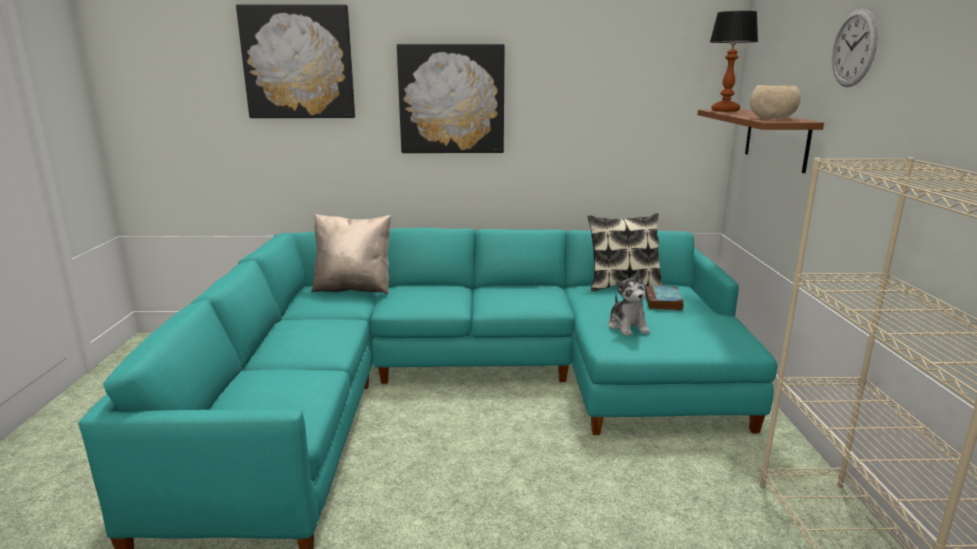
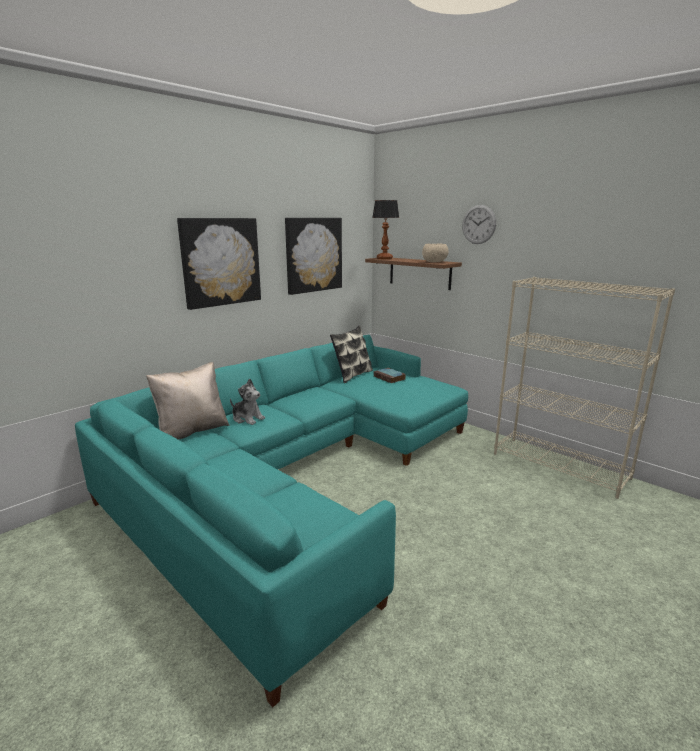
camera: 45 degrees left, 0 degrees up
picture [236,4,355,118] -> picture moved to [285,218,342,295]
plush toy [608,271,650,336] -> plush toy moved to [230,378,265,425]

